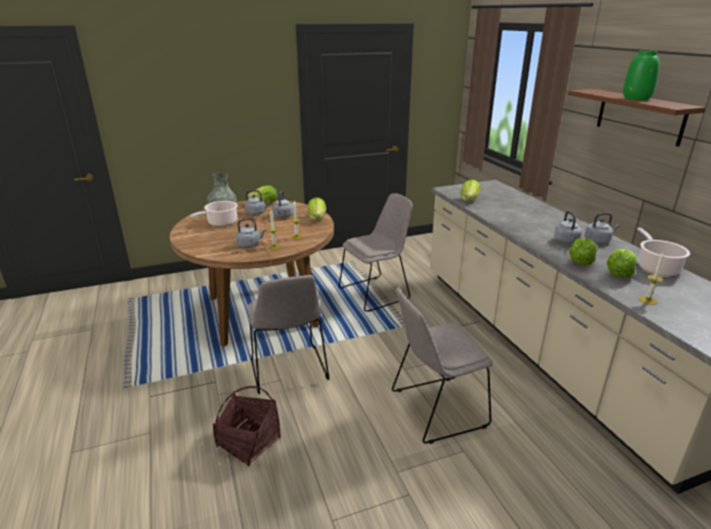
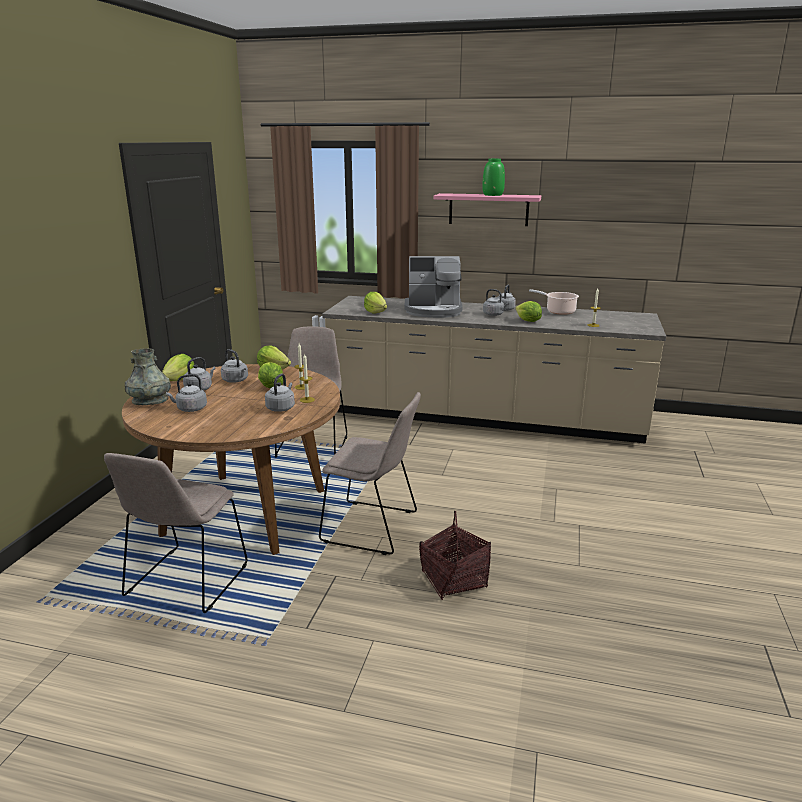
camera: 55 degrees left, 5 degrees down
cooking pot [190,201,238,226] -> grey kettle [166,374,207,412]
beige chair [392,287,493,444] -> beige chair moved to [104,453,247,613]
brown shelf [568,89,706,147] -> pink shelf [434,193,541,226]
lettuce [607,249,637,278] -> lettuce moved to [258,362,283,388]
none -> coffee machine [405,256,462,318]

